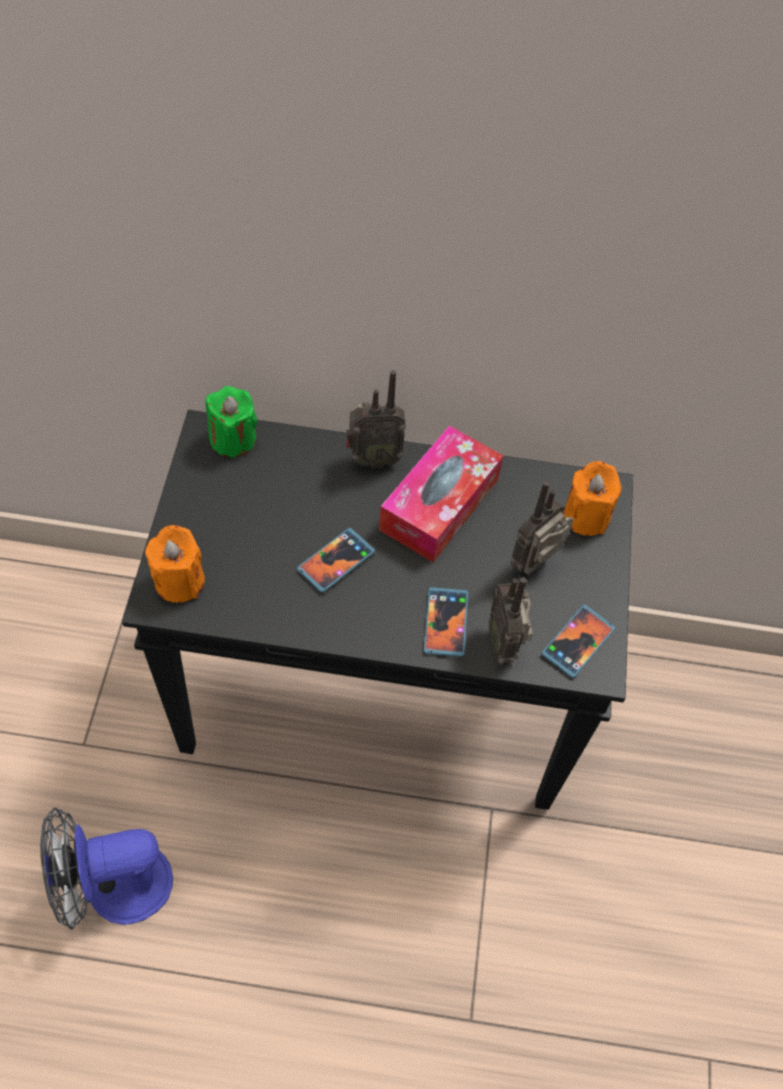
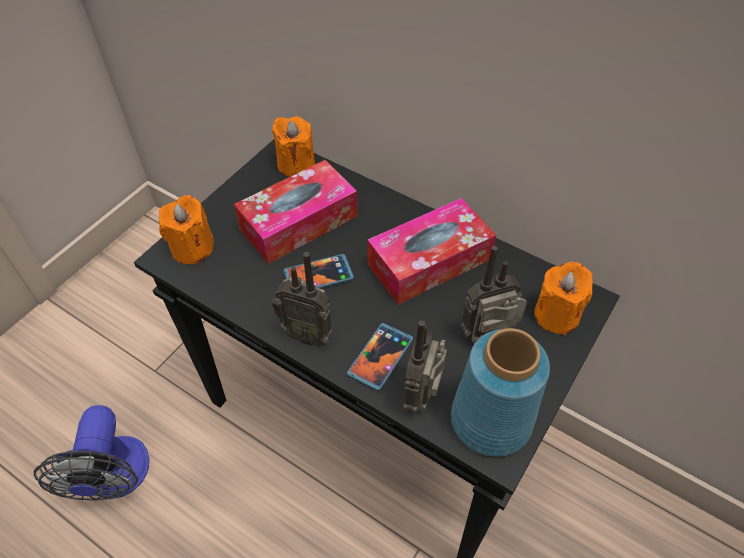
camera: 30 degrees right, 5 degrees down
fan [40,807,173,930] -> fan turned 105 degrees counterclockwise [34,405,150,501]
green candle [206,386,257,457] -> orange candle [272,116,315,177]
radio [346,370,406,468] -> radio moved to [272,252,333,346]
phone [541,605,615,678] -> blue vase [451,328,550,457]
none -> tissue box [234,160,357,264]

